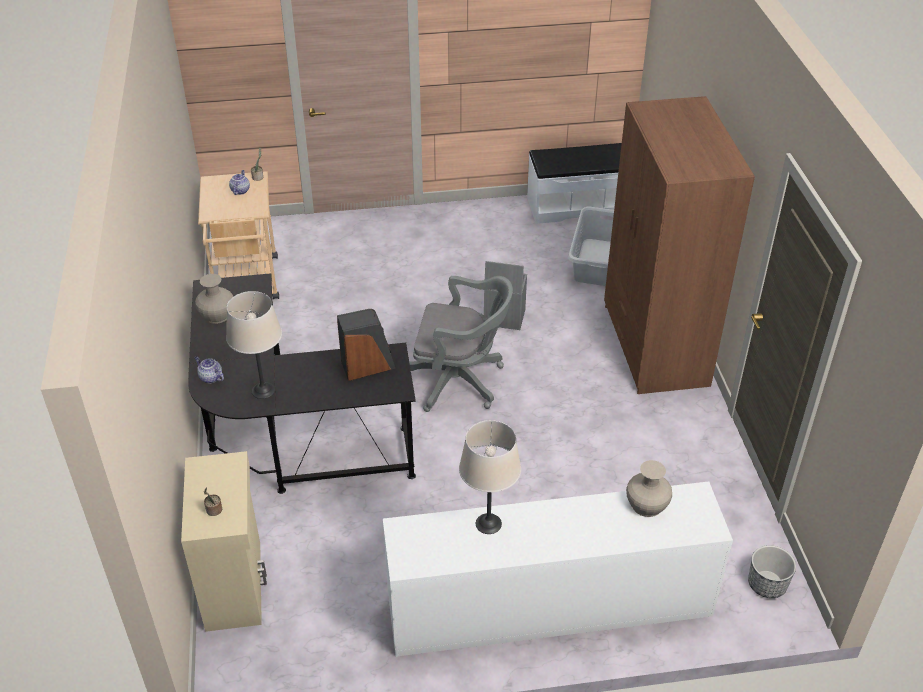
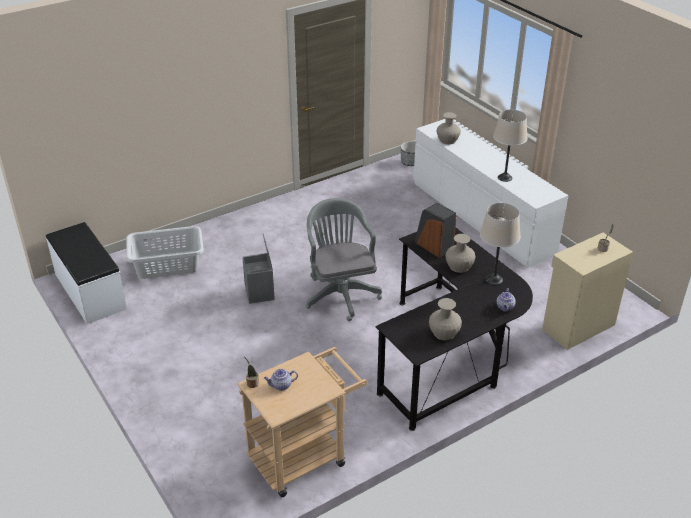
camera: 115 degrees left, 5 degrees down
brown wardrobe [604,96,755,394] -> none
none -> beige vase [445,234,475,273]

